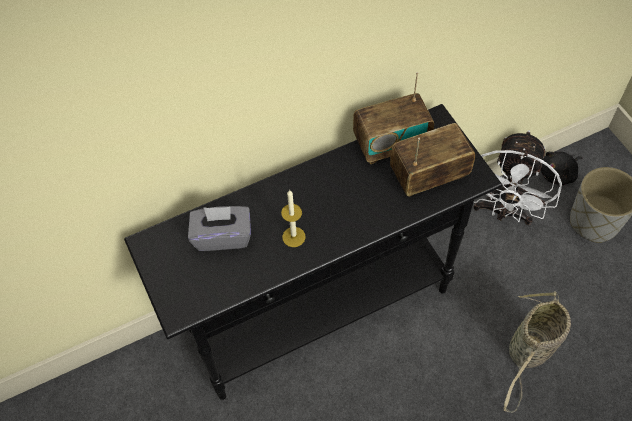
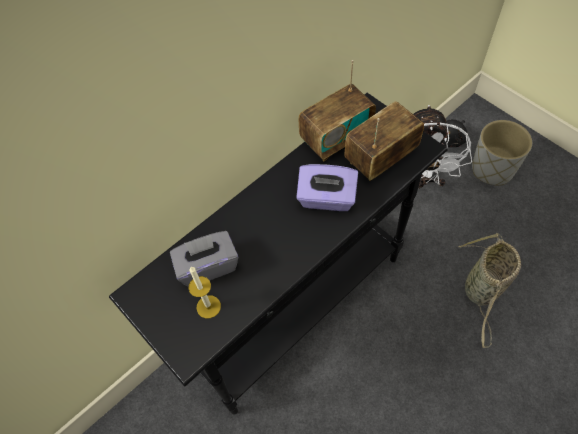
camera: 15 degrees left, 0 degrees up
candle [281,190,306,247] -> candle moved to [189,267,221,318]
none -> purple tissue box [296,164,358,211]

